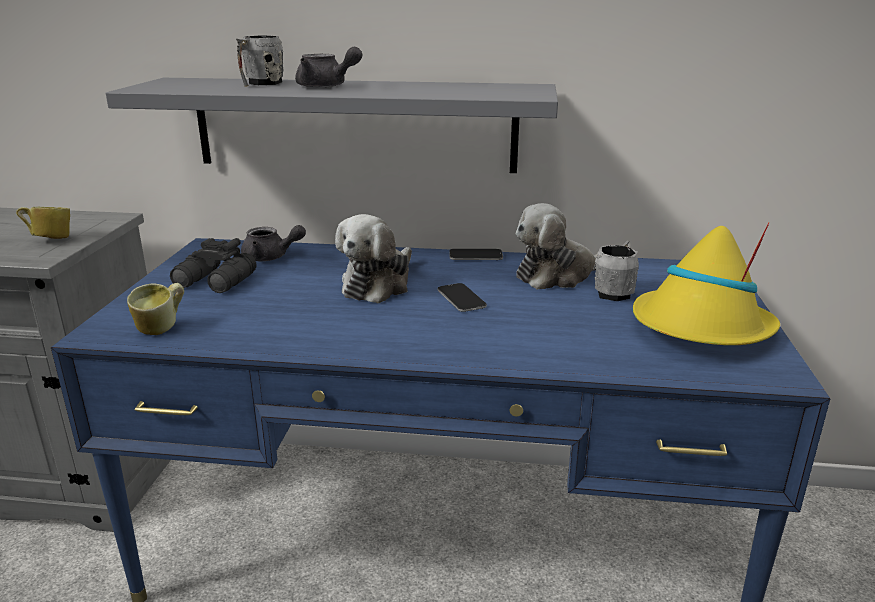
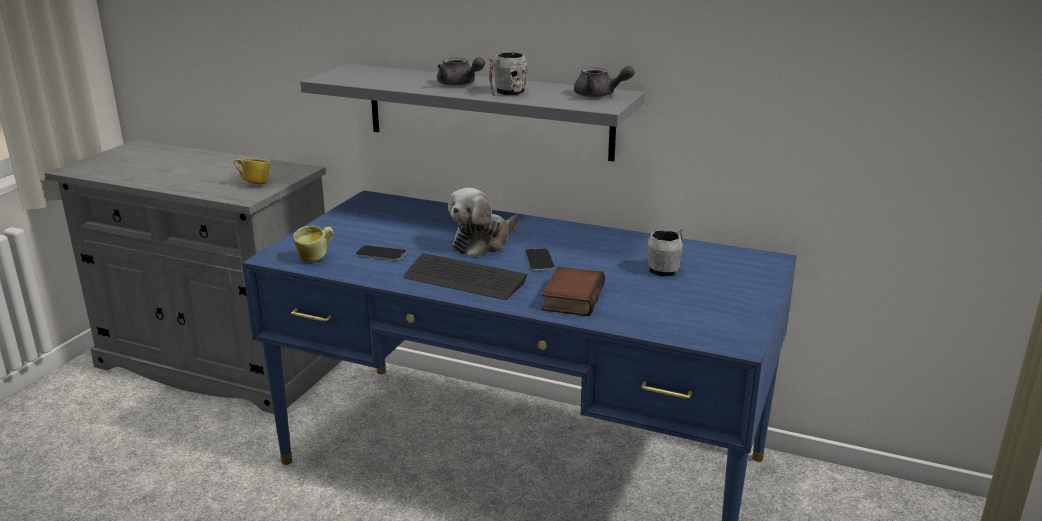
camera: 15 degrees right, 0 degrees up
black binoculars [170,238,257,293] -> none
grey mug [236,36,283,87] -> grey mug moved to [489,52,527,96]
grey teapot [241,225,306,261] -> grey teapot moved to [574,66,635,97]
phone [449,249,503,260] -> phone moved to [356,245,407,261]
plush toy [516,203,597,289] -> none
yellow hat [633,222,780,345] -> none
none -> keyboard [404,253,528,300]
none -> book [542,267,605,316]

